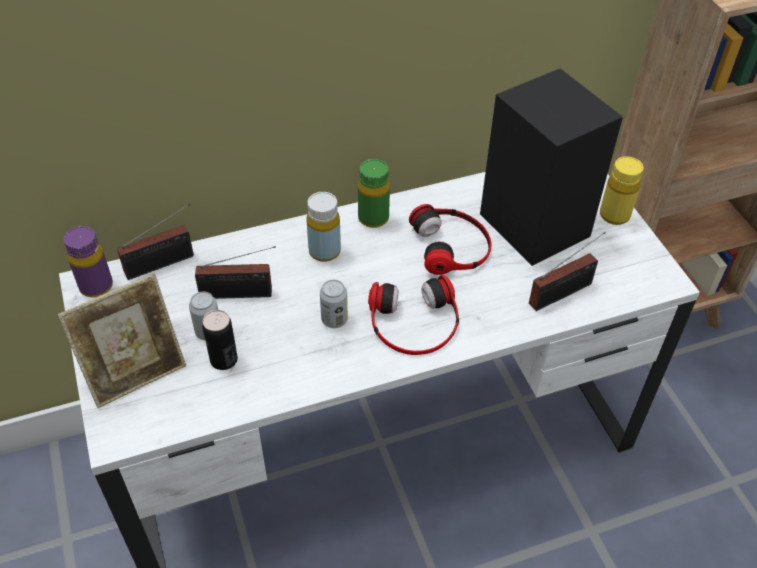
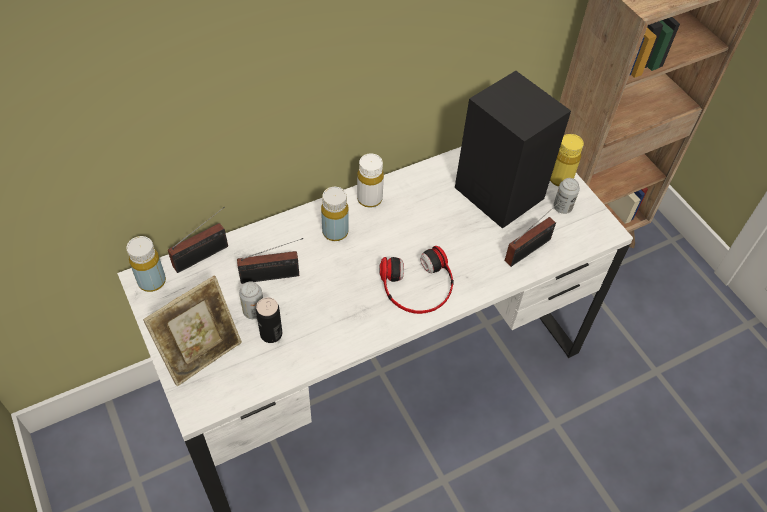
camera: 10 degrees left, 5 degrees up
purple bottle [64,226,113,298] -> yellow bottle [127,236,166,292]
can [320,280,348,328] -> can moved to [553,178,580,214]
green bottle [358,159,390,228] -> white bottle [357,154,384,208]
headphones [409,204,491,275] -> none

